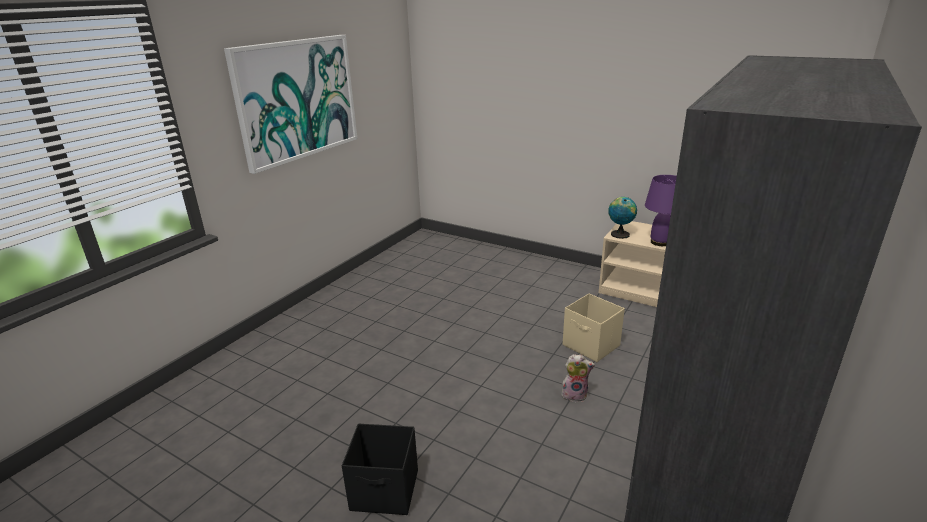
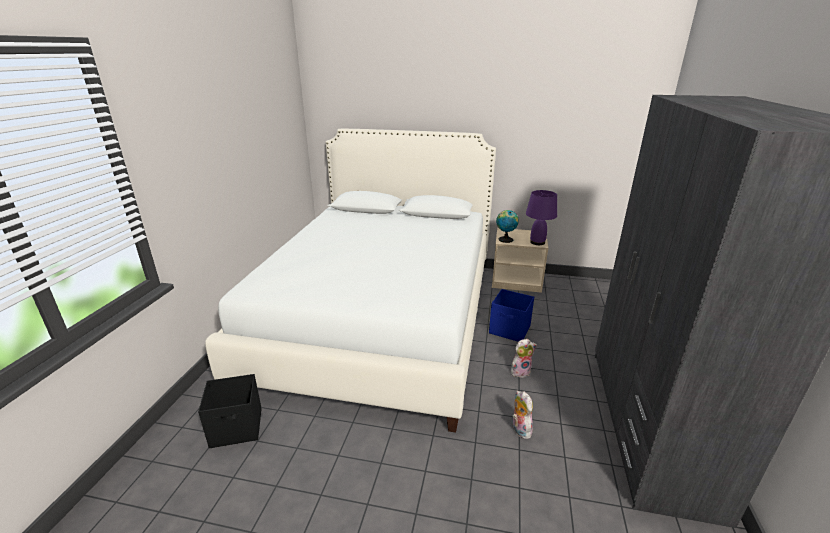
camera: 20 degrees left, 0 degrees up
picture [224,35,357,174] -> none
black storage box [342,423,418,515] -> black storage box moved to [198,374,262,448]
beige storage box [563,293,625,362] -> blue storage box [489,289,534,342]
none -> white bed [205,129,496,433]
none -> plush toy [513,391,533,439]

